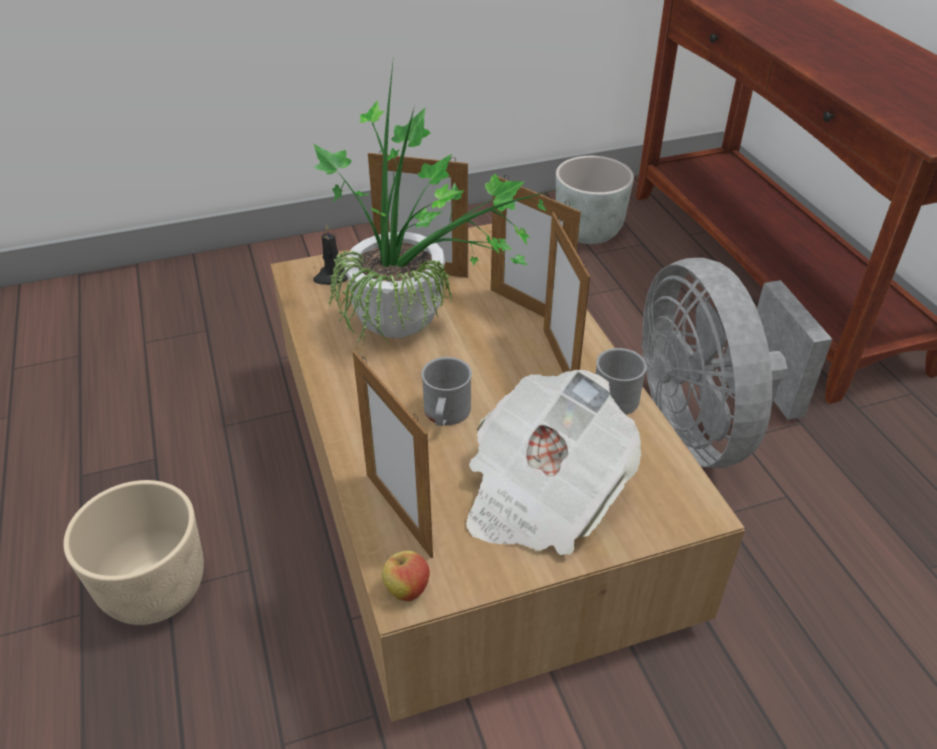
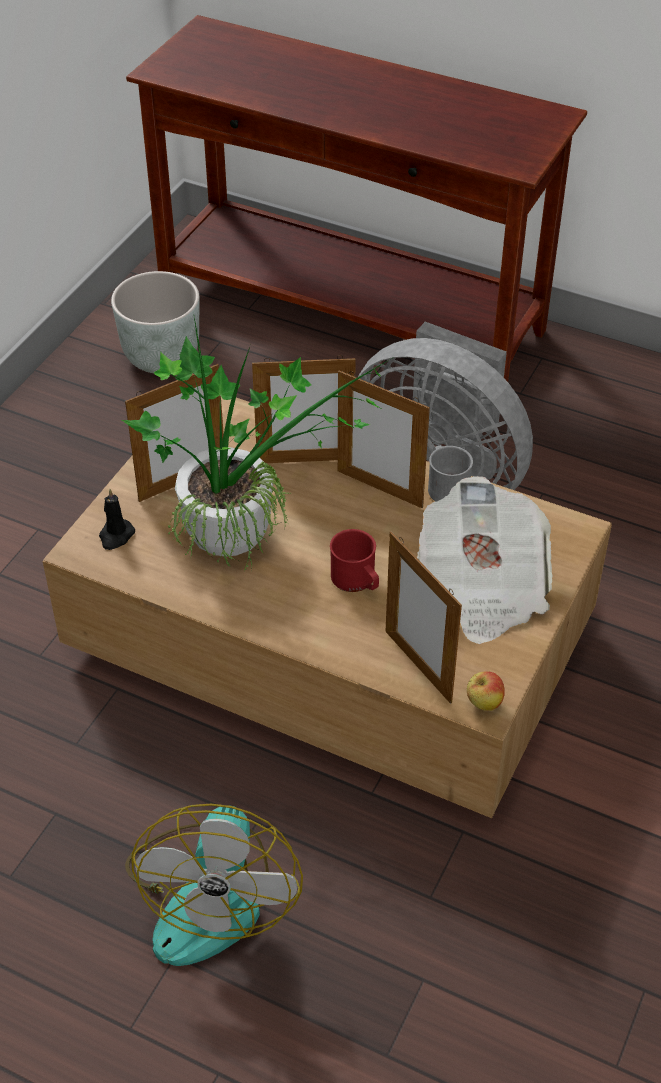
camera: 45 degrees left, 5 degrees up
beige planter [63,480,204,625] -> fan [125,804,303,966]
picture frame [353,351,433,559] -> picture frame turned 45 degrees clockwise [385,532,462,704]
grey mug [421,357,472,426] -> red mug [330,529,379,592]

